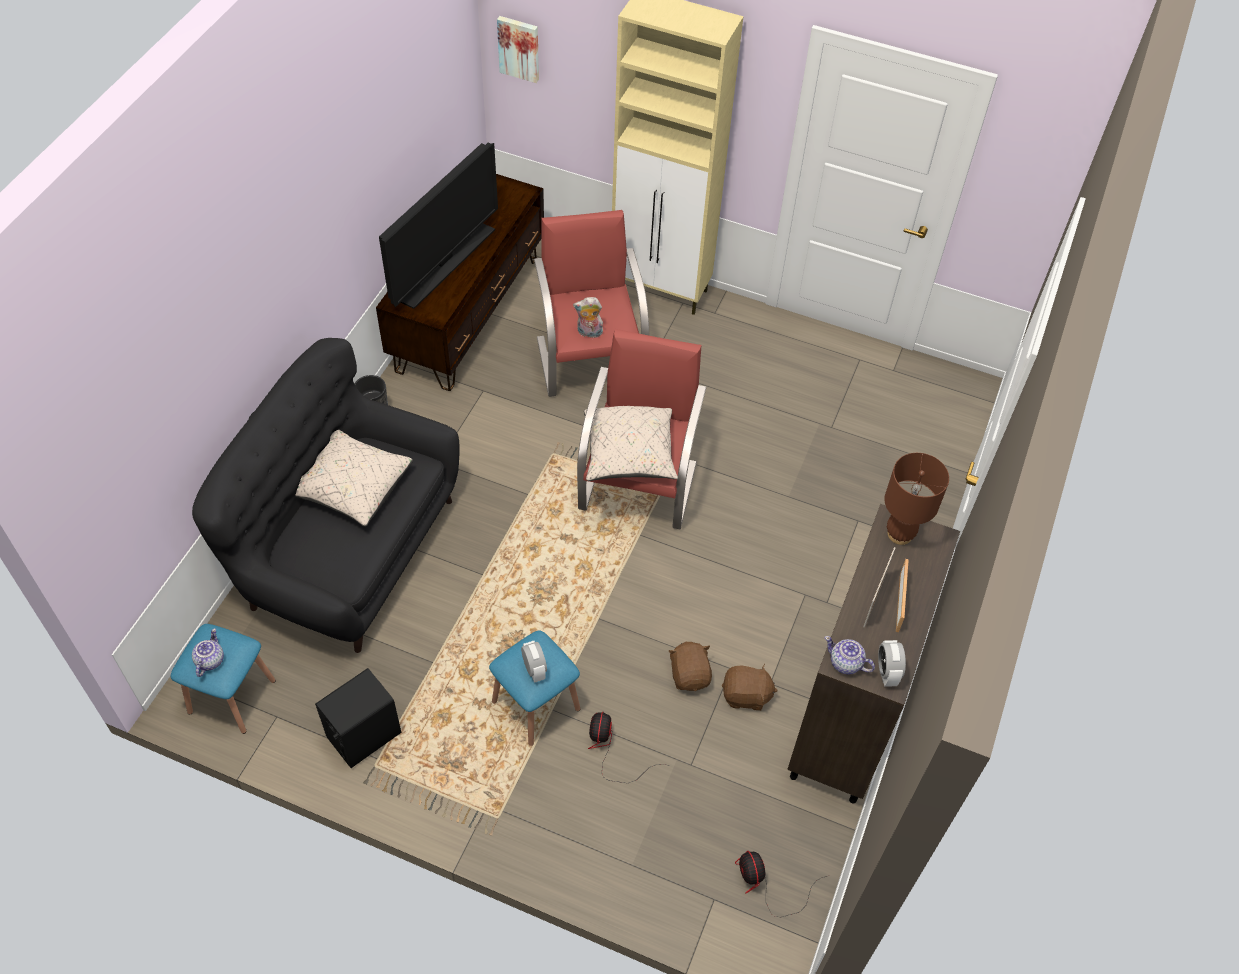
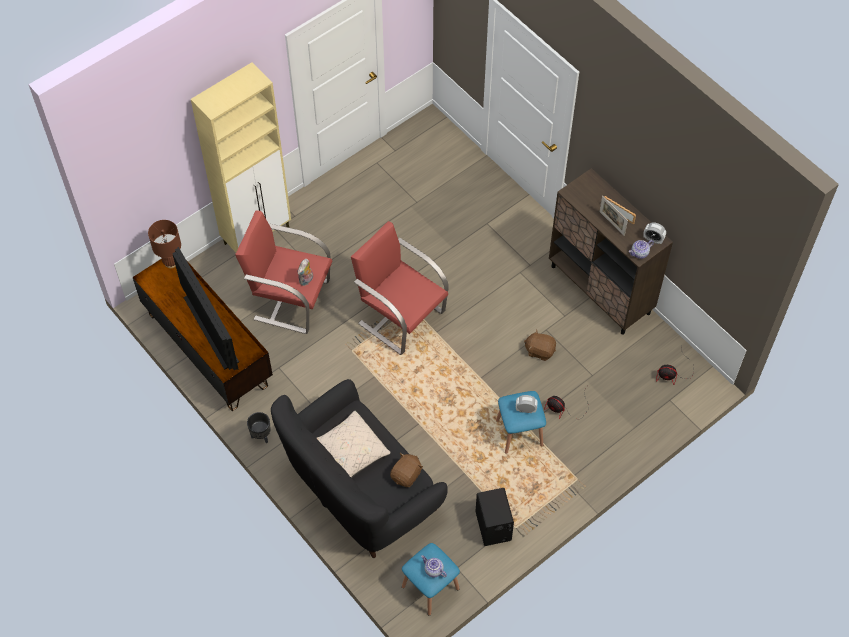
camera: 60 degrees left, 5 degrees up
picture [497,16,539,83] -> none
beige pillow [584,406,678,481] -> none
brown plush toy [722,664,778,711] -> brown plush toy moved to [390,453,423,487]
brown table lamp [884,453,949,545] -> brown table lamp moved to [148,220,181,268]

